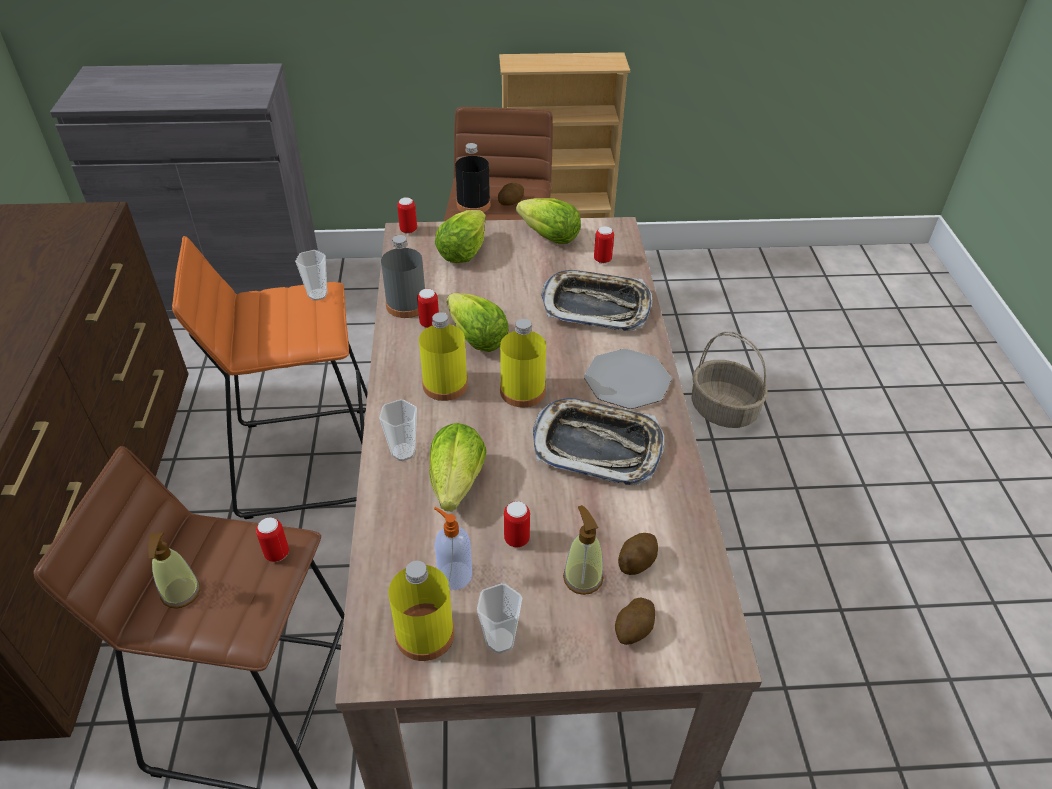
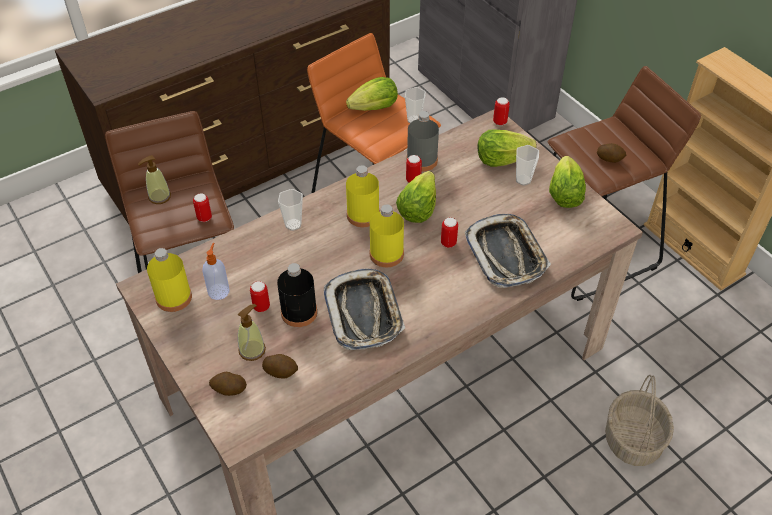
camera: 60 degrees right, 5 degrees up
lettuce [429,423,487,511] -> lettuce moved to [346,77,398,111]
black bottle [455,143,490,212] -> black bottle moved to [277,263,317,327]
cup [477,583,522,654] -> cup moved to [516,145,539,186]
plate [584,349,672,409] -> none
can [594,226,614,264] -> can moved to [441,218,458,248]

